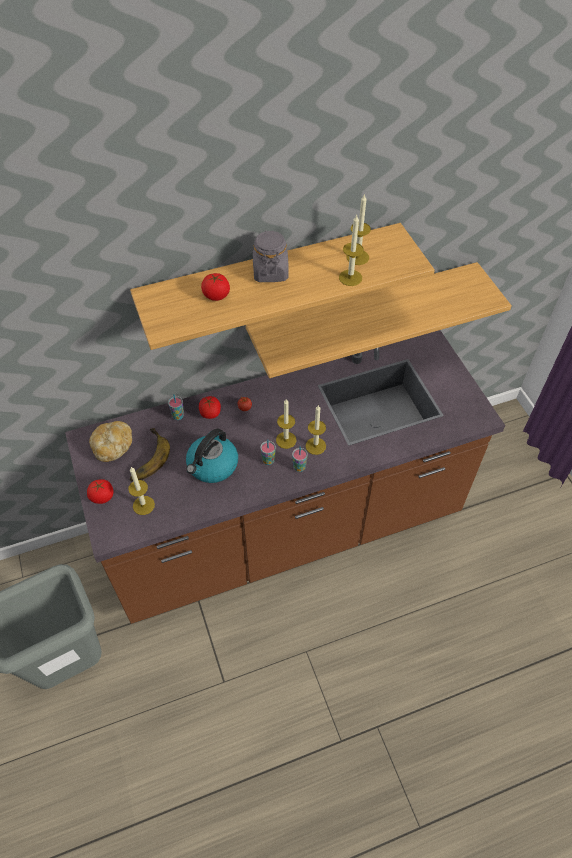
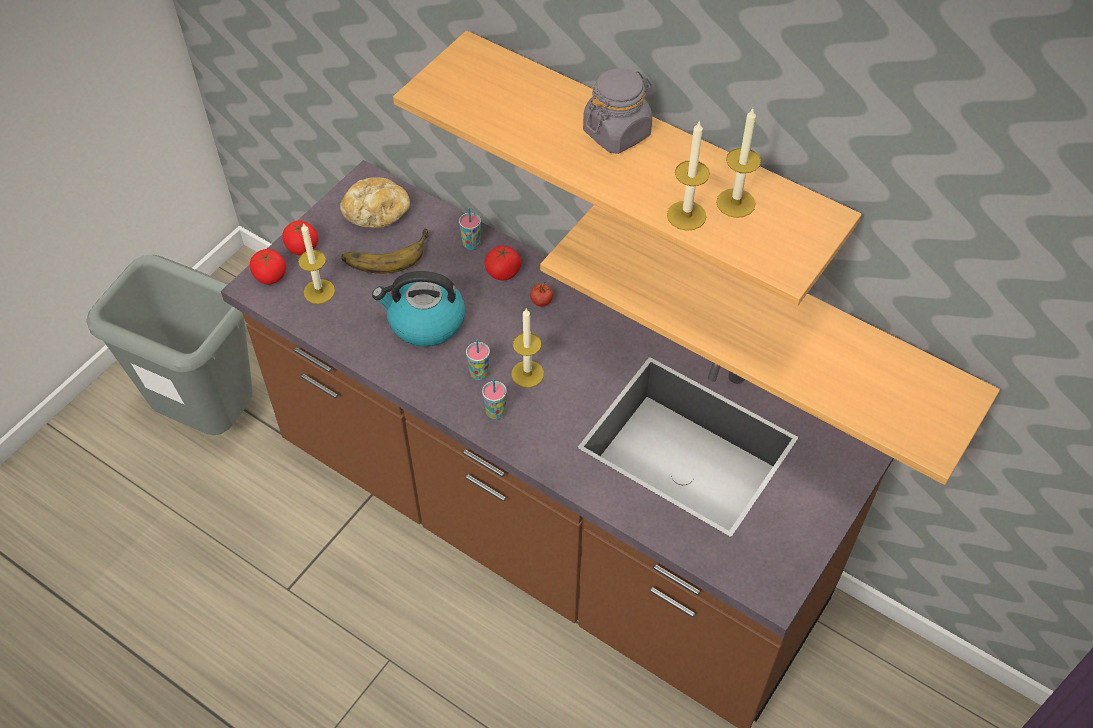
camera: 55 degrees right, 0 degrees up
tomato [201,273,230,301] -> tomato moved to [250,249,286,285]
candle [305,405,326,455] -> none

